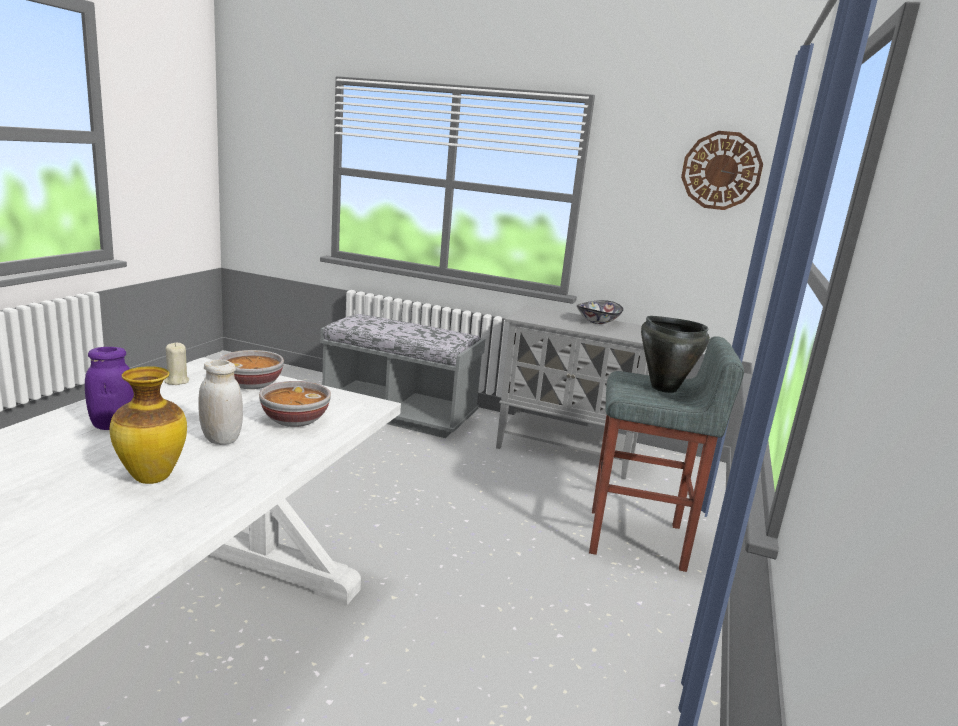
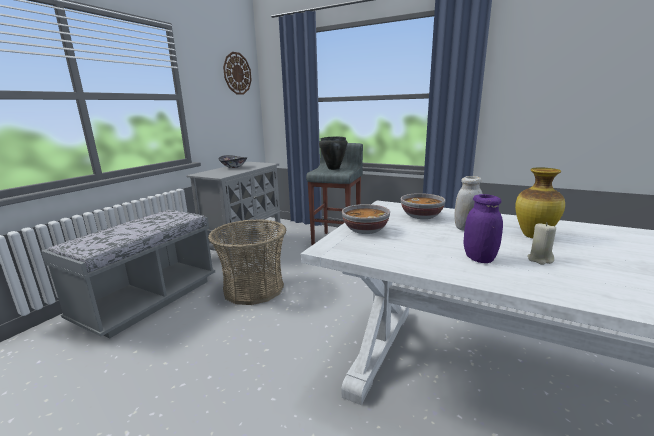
camera: 80 degrees left, 0 degrees up
beige candle [164,343,189,385] -> beige candle moved to [527,222,556,265]
none -> basket [208,219,287,305]

